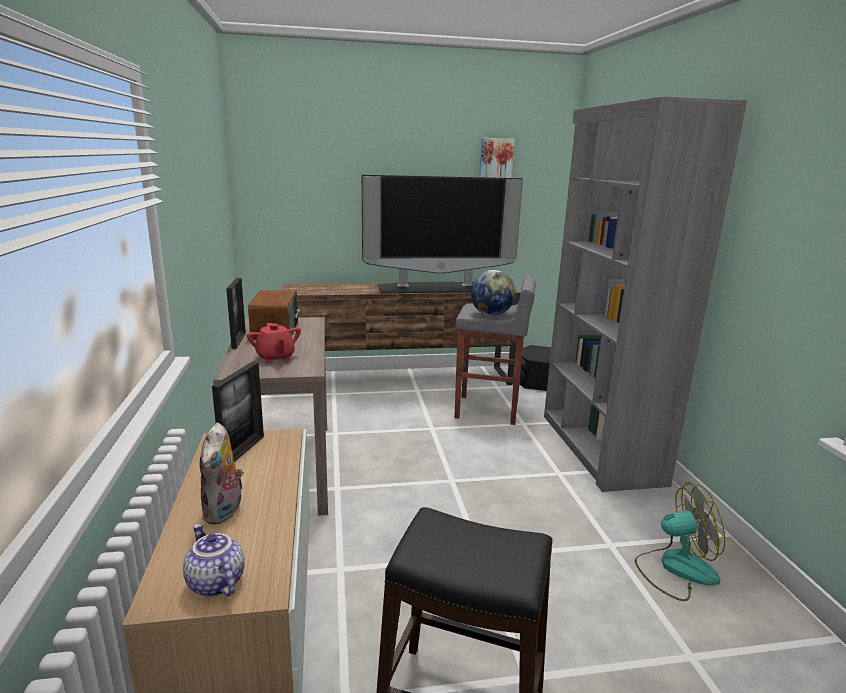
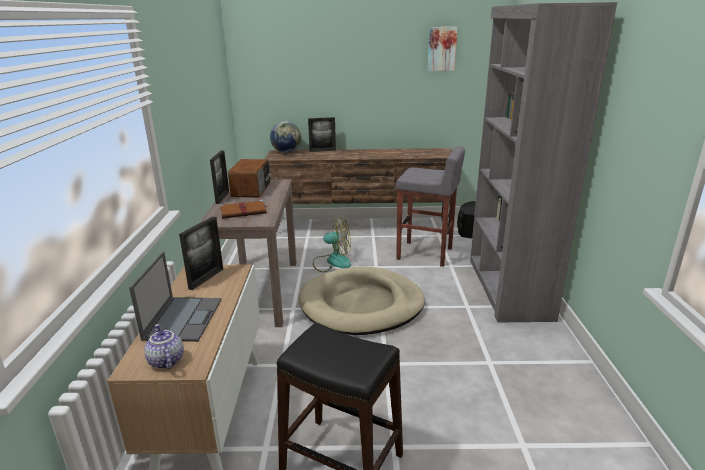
camera: 10 degrees right, 5 degrees up
plush toy [199,422,244,524] -> laptop [129,251,221,342]
red teapot [247,323,301,363] -> brown book [220,200,267,219]
television [362,175,523,293] -> none
globe [470,270,516,316] -> globe moved to [270,121,301,153]
fan [635,482,725,601] -> fan moved to [313,217,351,272]
none -> beige dog bed [298,267,425,335]
none -> picture frame [308,117,336,152]

